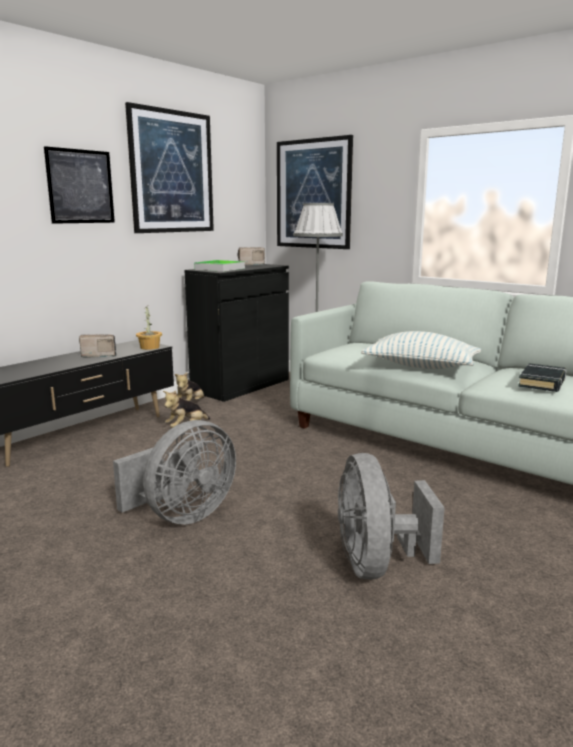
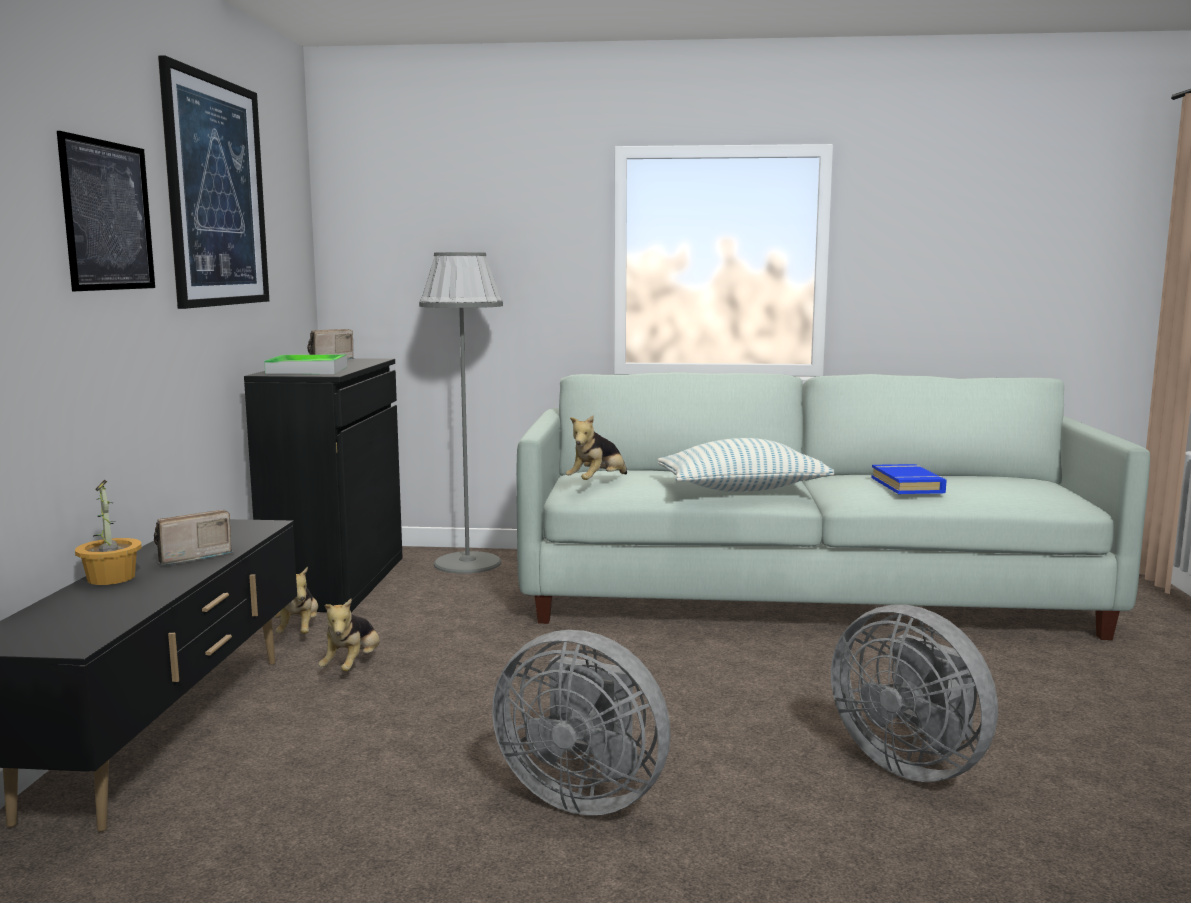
camera: 35 degrees left, 5 degrees down
grey fan [113,420,236,524] -> grey fan turned 105 degrees clockwise [492,630,671,815]
potted plant [136,307,162,350] -> potted plant moved to [75,480,142,585]
picture [277,135,353,249] -> none
black book [518,363,567,392] -> blue book [871,464,946,494]
none -> plush toy [566,415,627,480]

